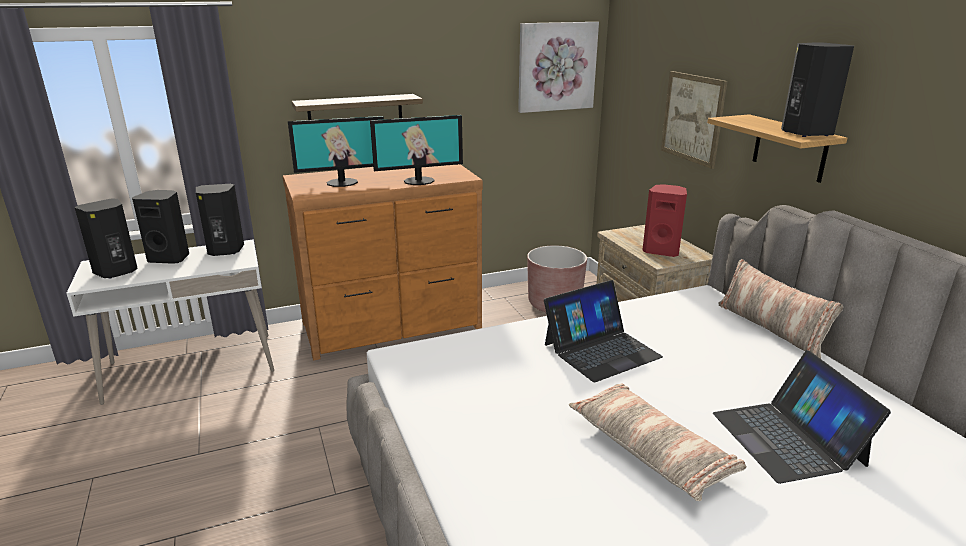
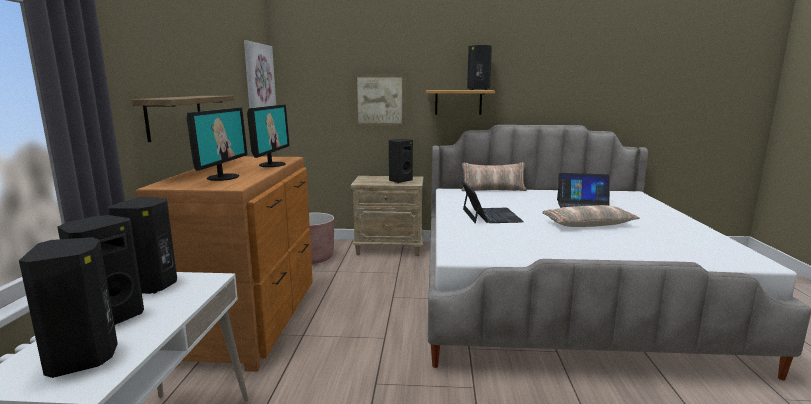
camera: 65 degrees left, 10 degrees down
red speaker [642,184,687,257] -> black speaker [389,139,413,183]

